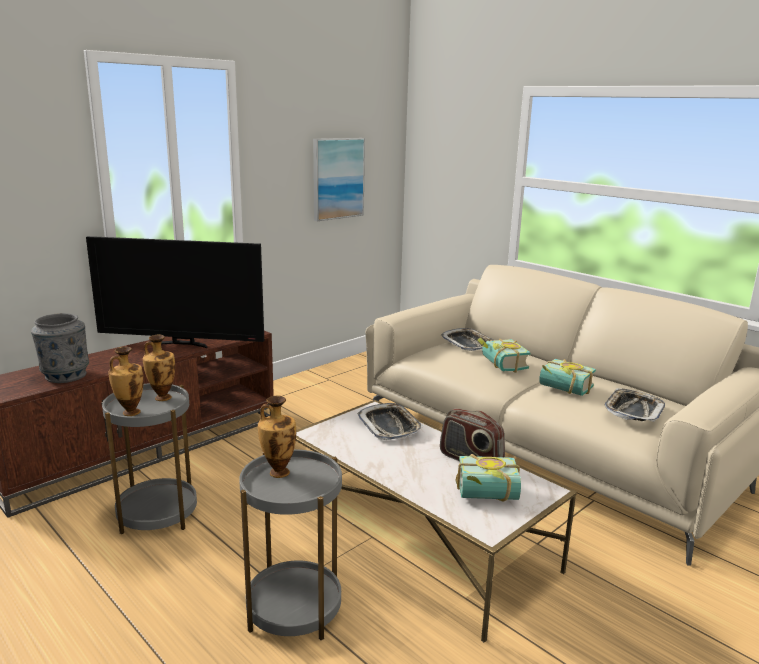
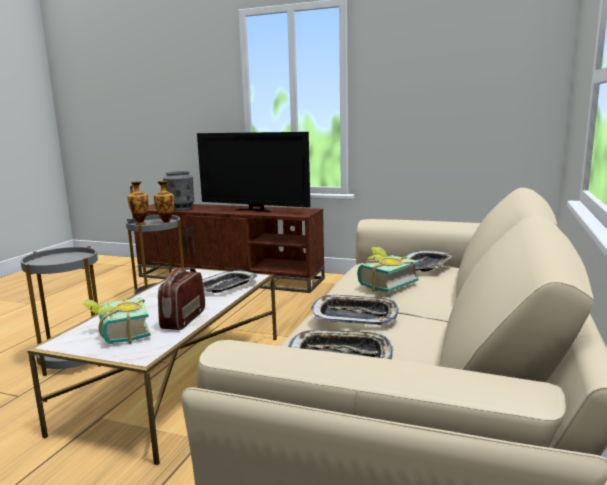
camera: 65 degrees right, 5 degrees down
television [86,236,264,348] -> television turned 45 degrees counterclockwise [197,132,310,213]
vase [258,395,296,478] -> none
picture [313,138,365,221] -> none
book [540,359,596,396] -> tray [311,295,399,325]

